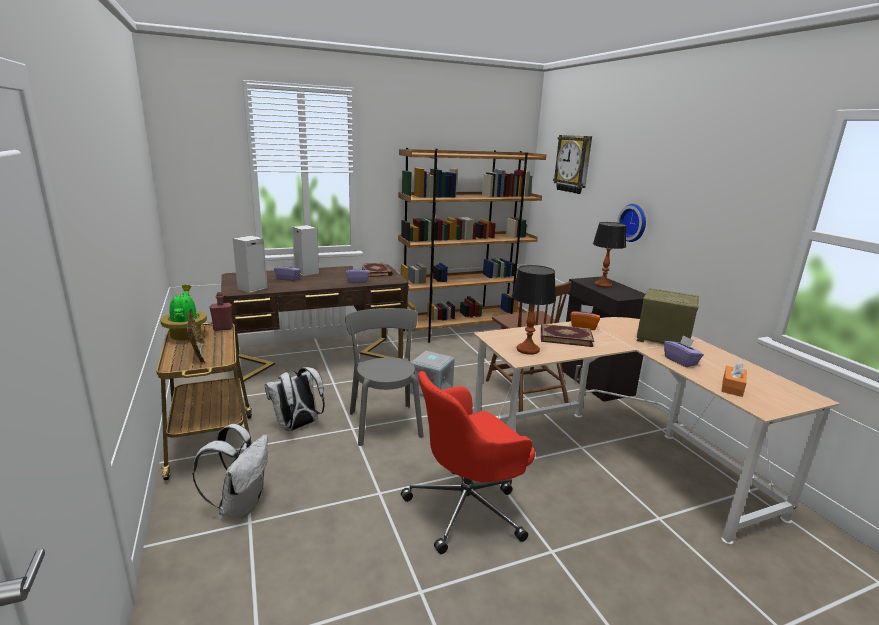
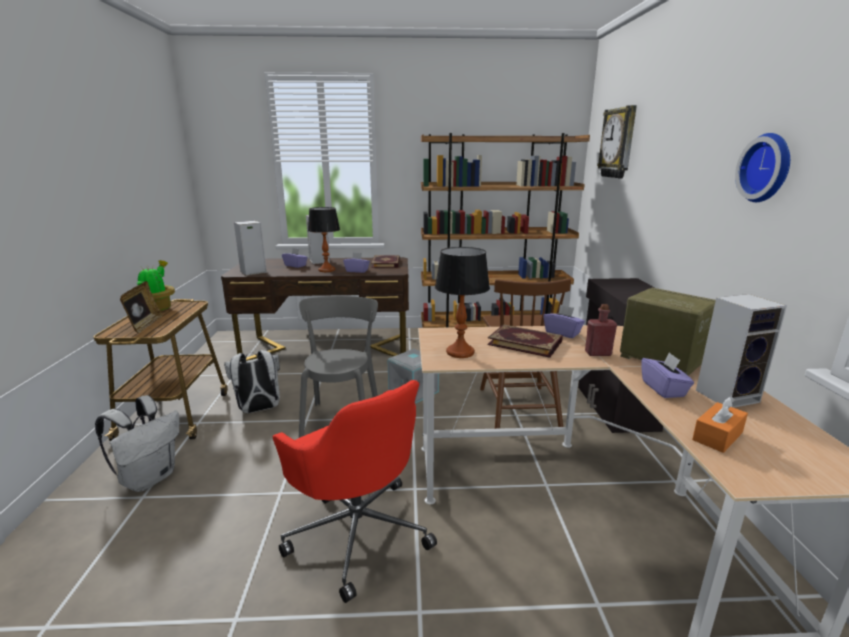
camera: 20 degrees right, 0 degrees up
red bottle [210,292,233,331] -> red bottle moved to [585,304,617,356]
red office chair [401,371,535,554] -> red office chair turned 120 degrees counterclockwise [272,380,437,603]
orange tissue box [570,304,600,330] -> purple tissue box [543,305,585,338]
table lamp [593,222,626,288] -> table lamp moved to [308,207,340,272]
wall clock [617,204,646,242] -> wall clock moved to [735,133,790,202]
none -> speaker [696,294,787,408]

